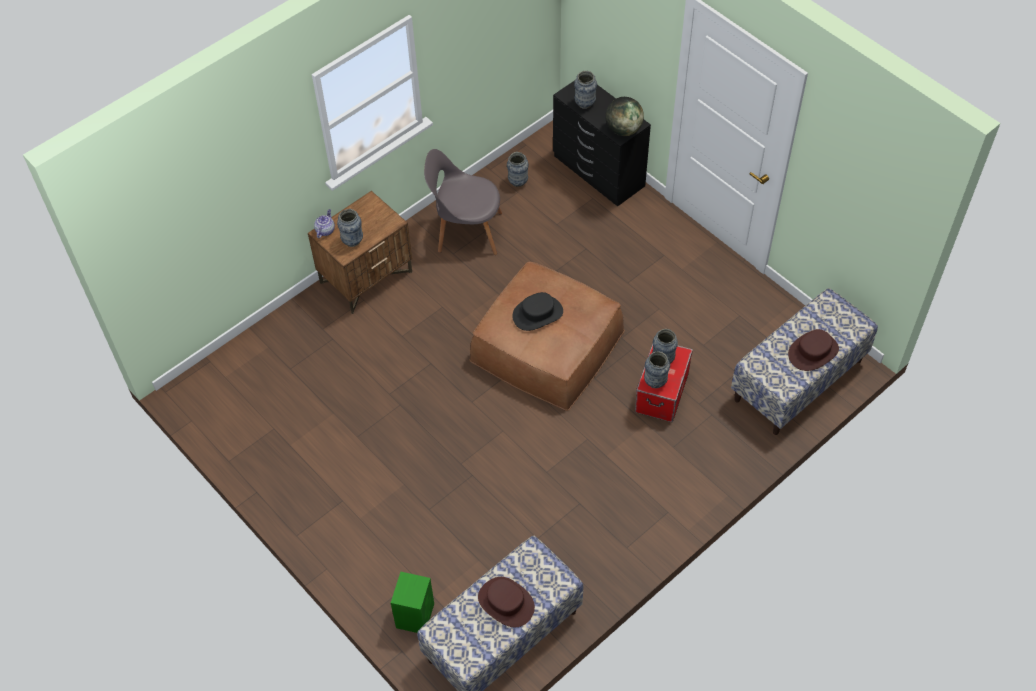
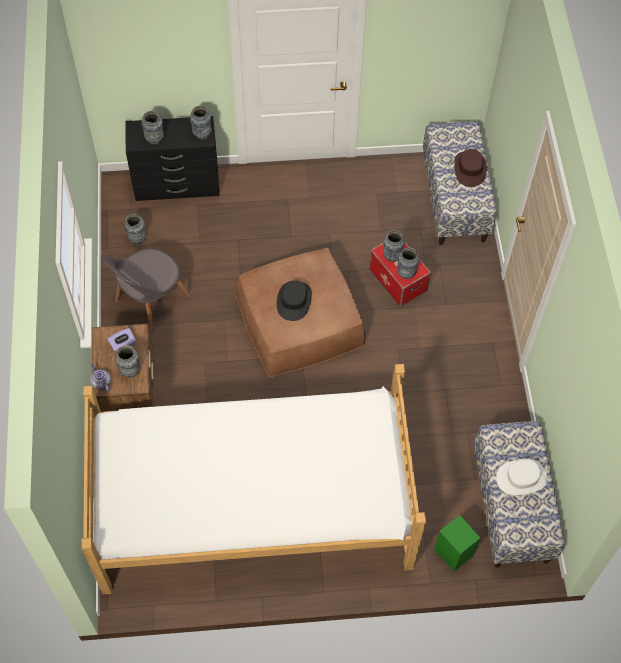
camera: 55 degrees left, 5 degrees up
brown hat [478,577,535,627] -> white hat [496,458,547,495]
globe [605,97,644,136] -> vase [190,106,212,140]
none -> bed [81,364,426,594]
none -> purple tissue box [107,328,136,352]

